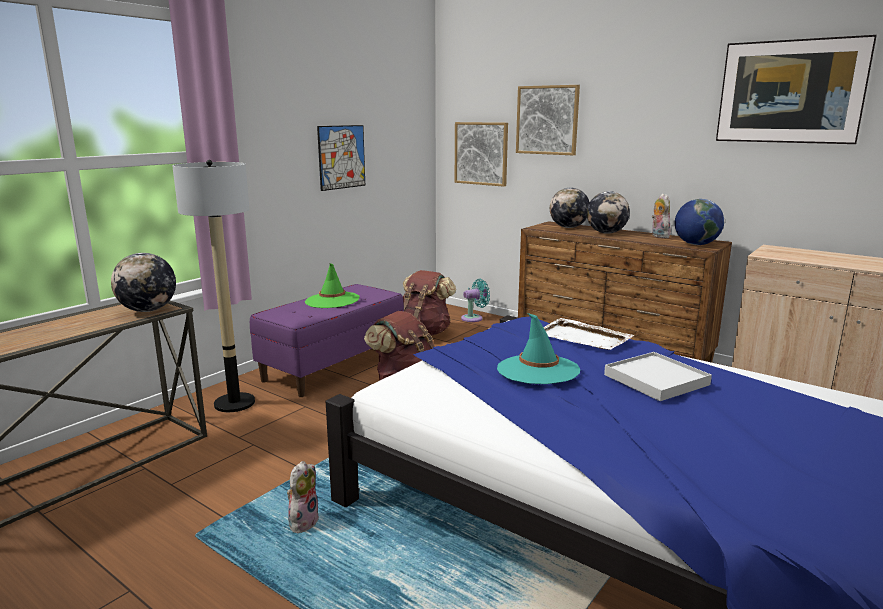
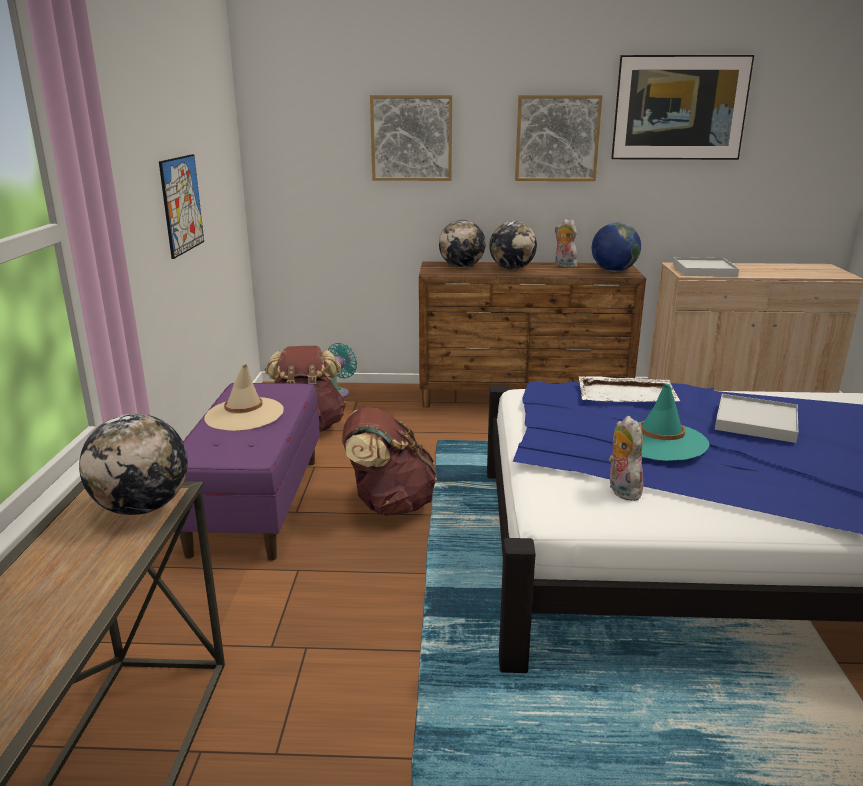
camera: 35 degrees left, 5 degrees up
floor lamp [172,160,255,412] -> none
plush toy [287,461,319,533] -> plush toy moved to [608,416,643,501]
green hat [305,263,360,308] -> beige hat [204,364,284,431]
picture [455,122,508,187] -> picture moved to [515,95,603,181]
none -> white tray [673,257,739,277]

